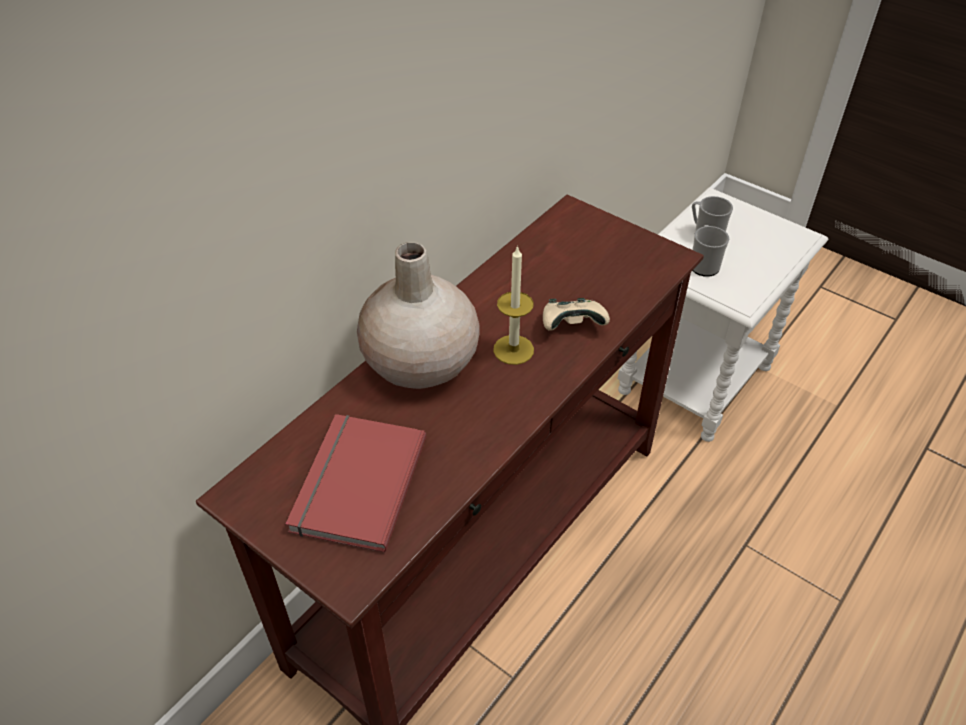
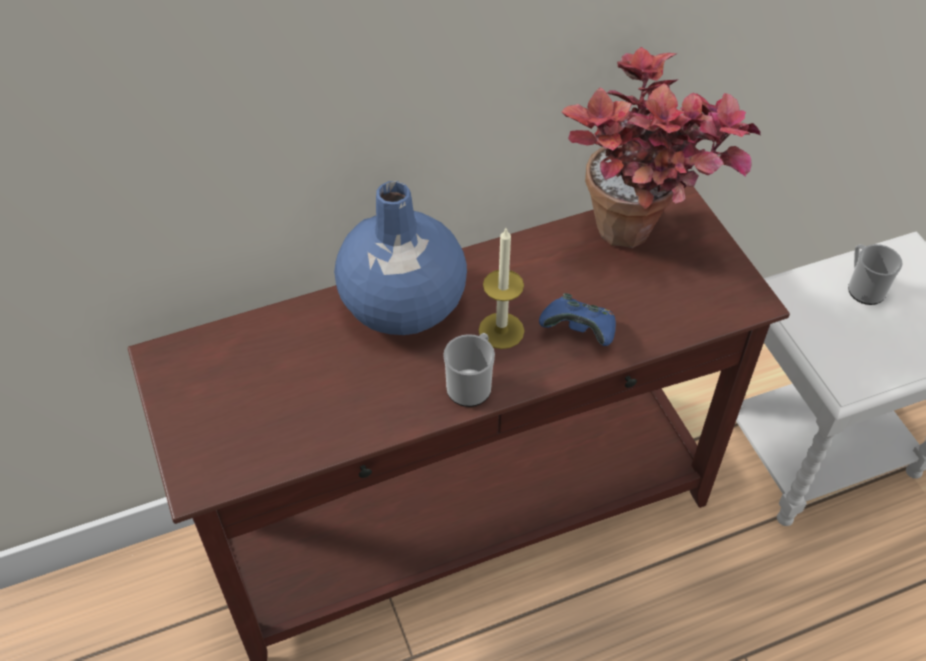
camera: 30 degrees right, 5 degrees up
red book [286,414,426,553] -> none
beige vase [357,242,480,389] -> blue vase [334,181,467,335]
beige game controller [543,298,610,331] -> blue game controller [539,293,616,346]
mug [692,225,729,277] -> mug moved to [443,333,495,407]
none -> potted plant [562,47,762,248]

